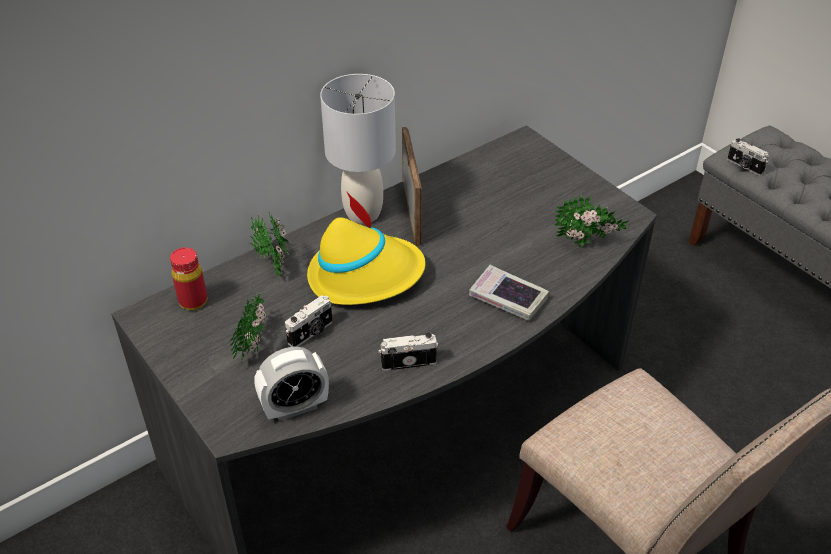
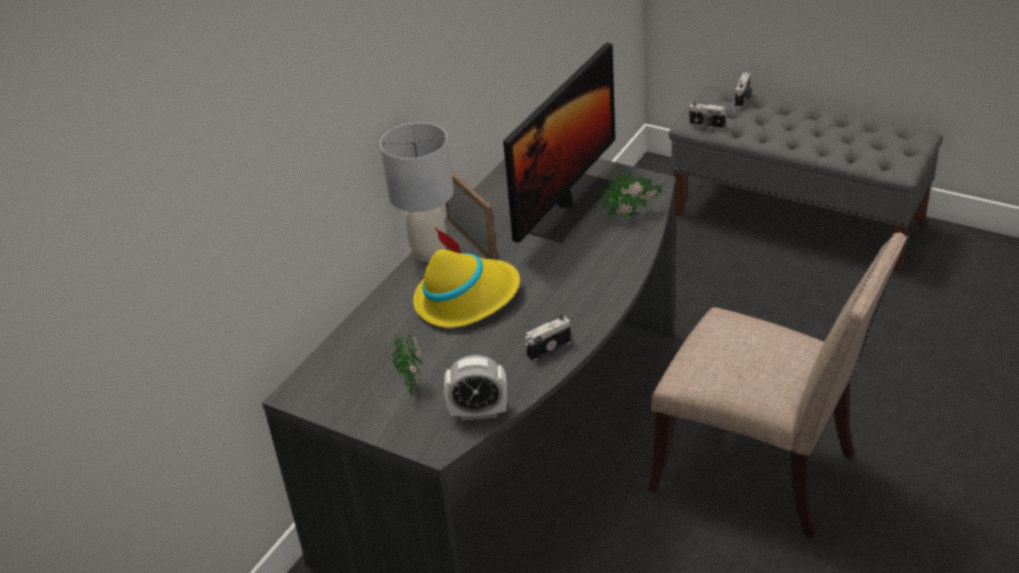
camera: 20 degrees left, 5 degrees down
red bottle [170,247,207,310] -> none
potted plant [249,210,289,278] -> none
alarm clock [254,347,329,421] -> alarm clock turned 45 degrees clockwise [444,355,508,421]
camera [285,295,332,347] -> camera moved to [735,72,752,108]
book [469,265,549,321] -> none
none -> monitor [503,43,615,243]

